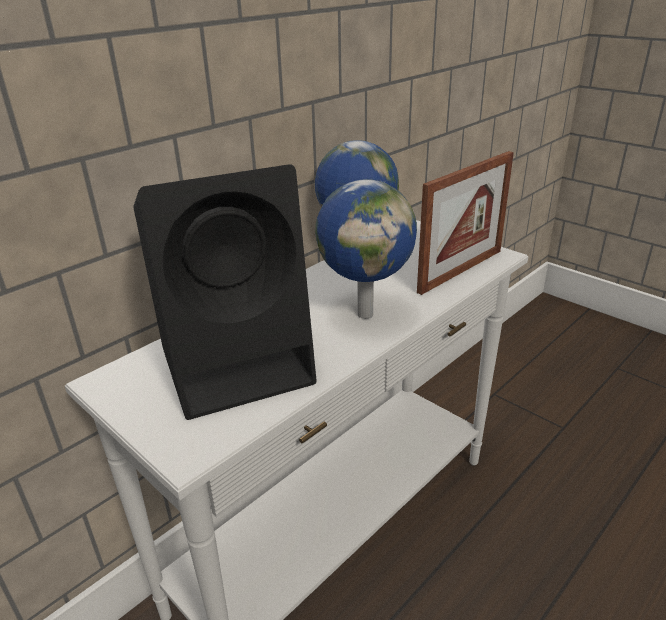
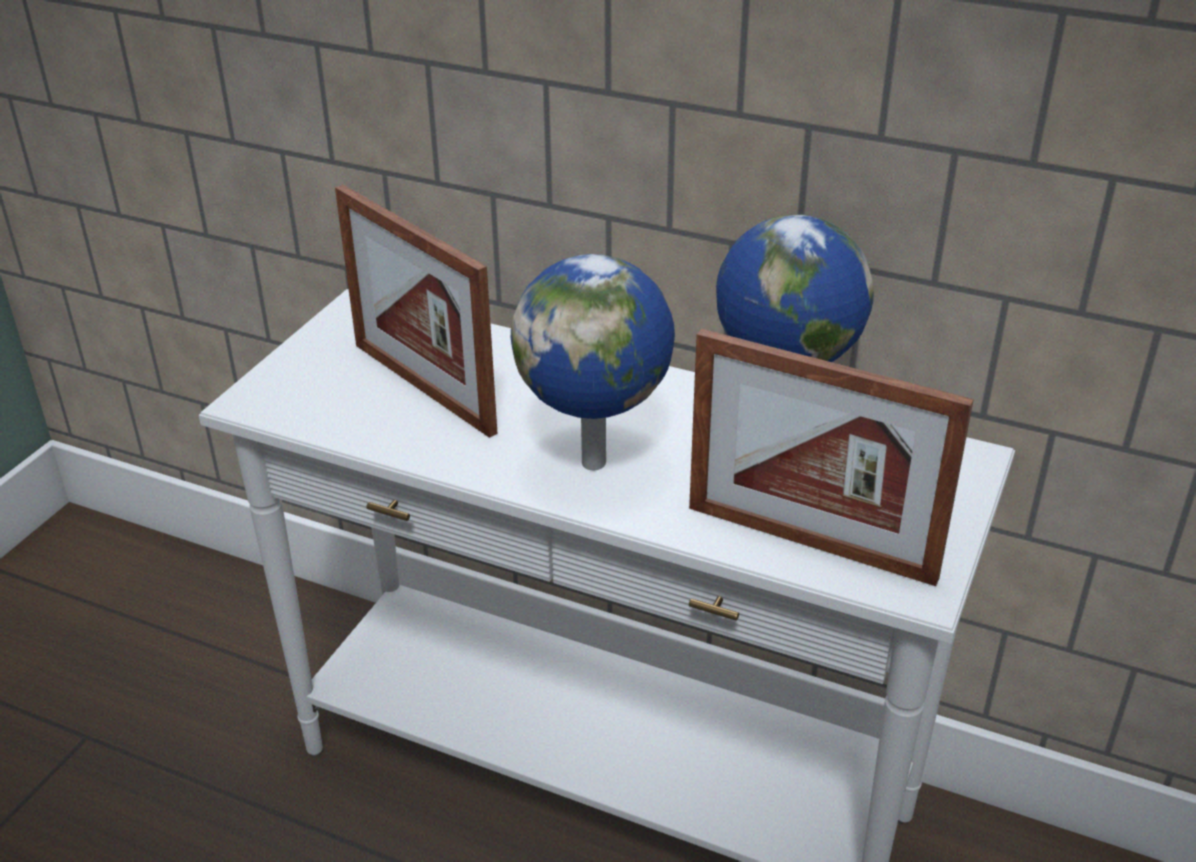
camera: 70 degrees right, 5 degrees up
black speaker [133,164,317,420] -> picture frame [335,185,497,438]

